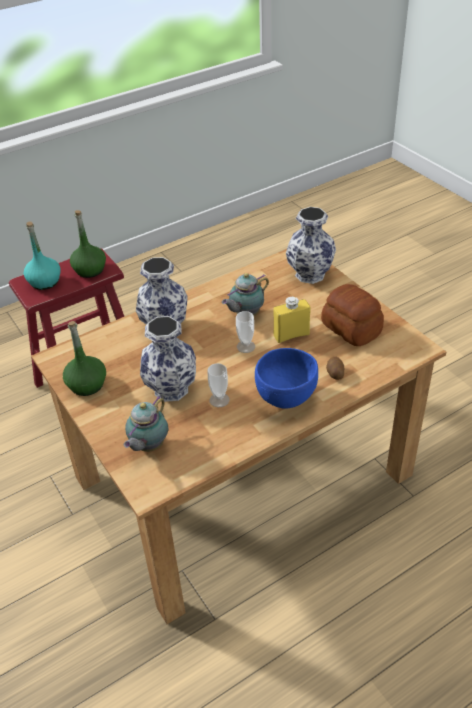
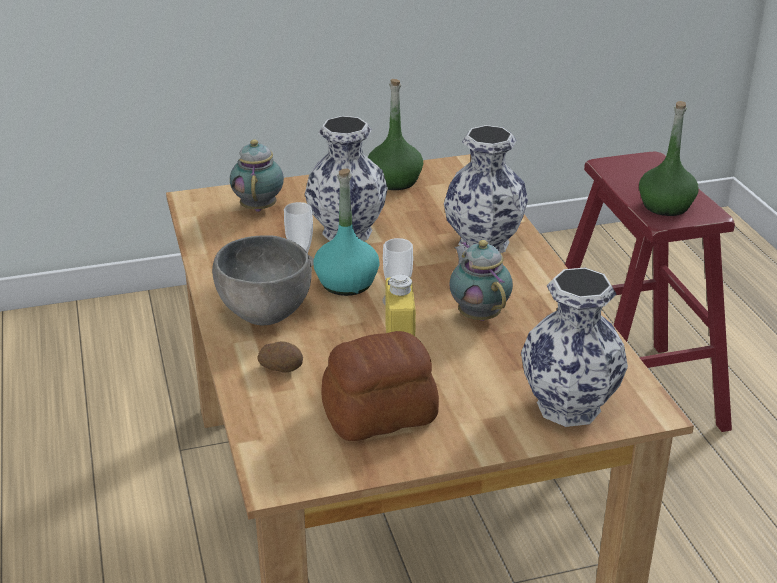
camera: 105 degrees right, 10 degrees down
turquoise bottle [24,221,61,290] -> turquoise bottle moved to [313,169,380,296]
teapot [124,396,168,452] -> teapot turned 45 degrees clockwise [230,139,284,212]
blue bowl [255,348,318,408] -> grey bowl [212,235,312,325]

